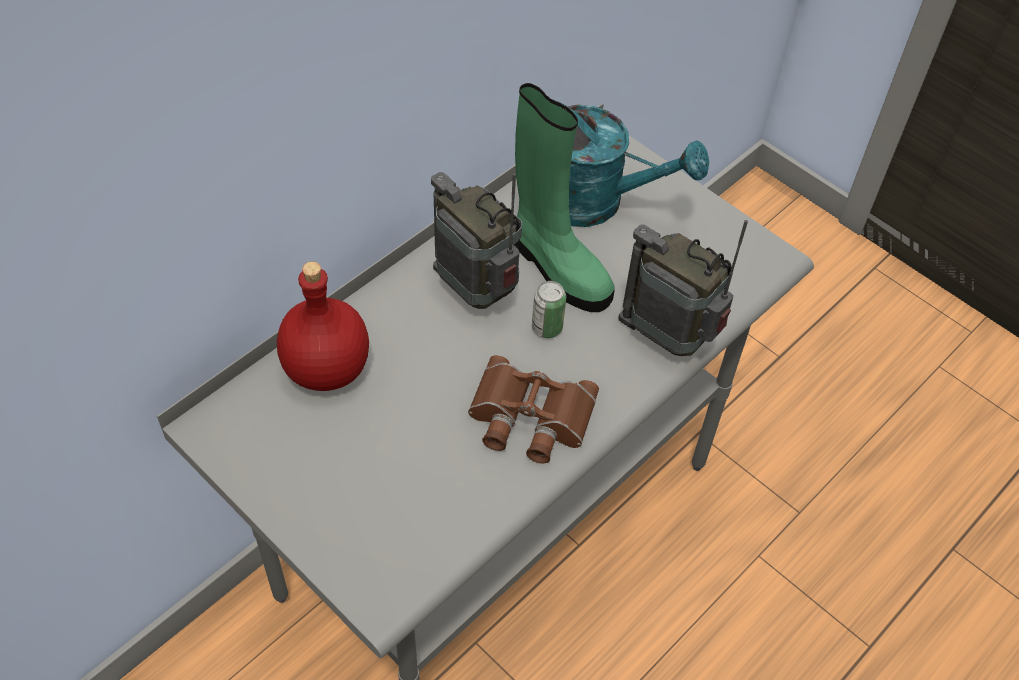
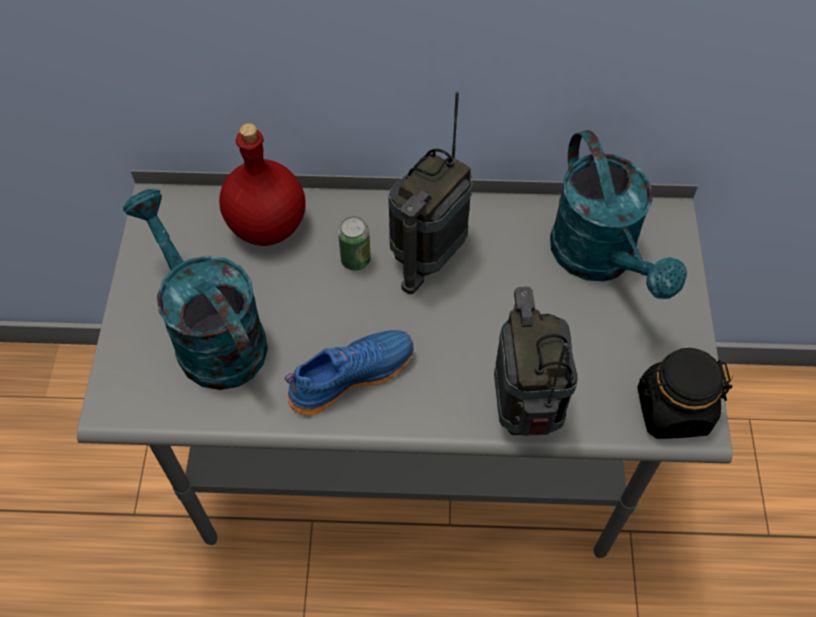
camera: 50 degrees right, 5 degrees up
radio [431,172,522,309] -> radio turned 150 degrees counterclockwise [388,91,473,294]
brown binoculars [468,355,599,464] -> blue shoe [285,330,414,415]
green boot [515,83,615,312] -> none
can [532,281,566,338] -> can moved to [338,216,371,271]
none -> turquoise watering can [123,189,268,390]
none -> black jar [637,348,733,439]

